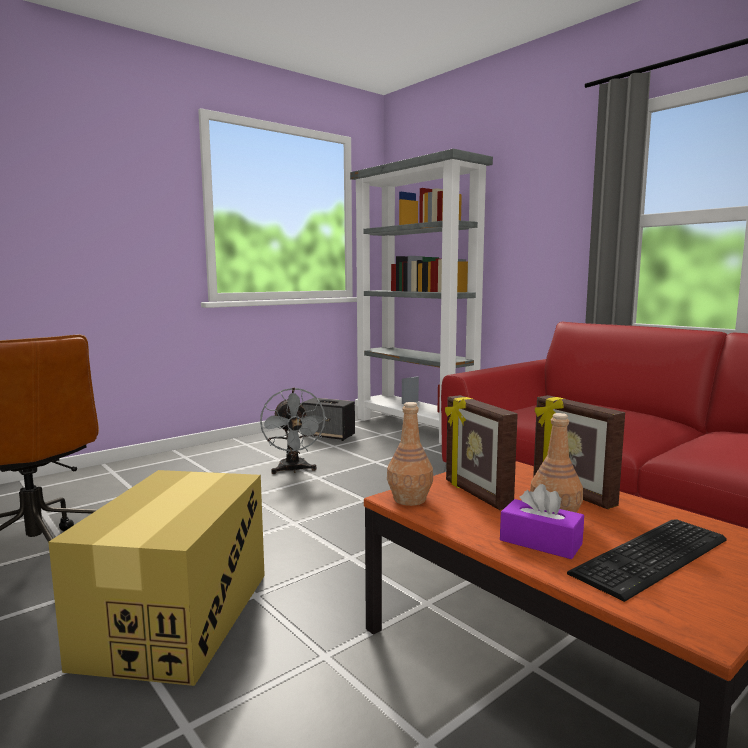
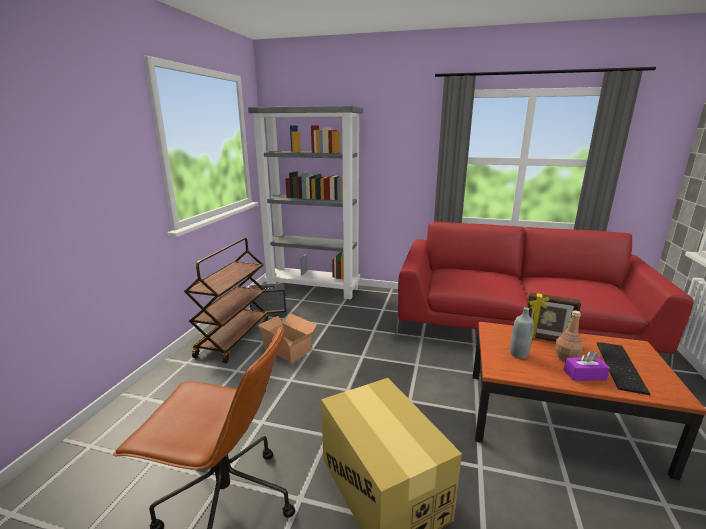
camera: 35 degrees left, 10 degrees up
grey fan [260,388,327,474] -> cardboard box [257,313,317,363]
brown bottle [387,402,433,506] -> none
picture frame [445,395,518,510] -> grey bottle [510,307,534,359]
none -> brown cart [184,238,268,363]

